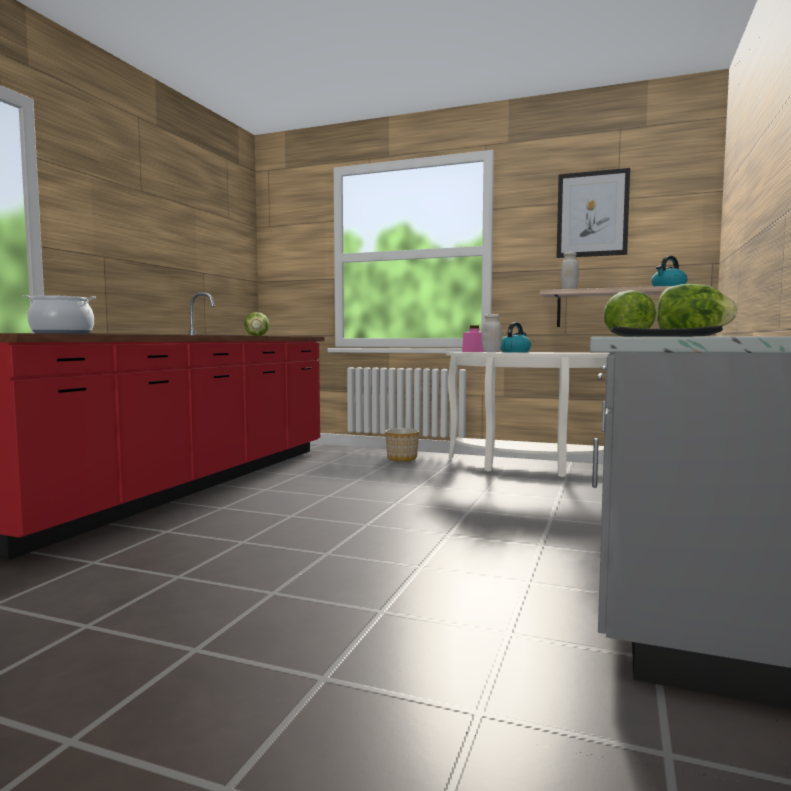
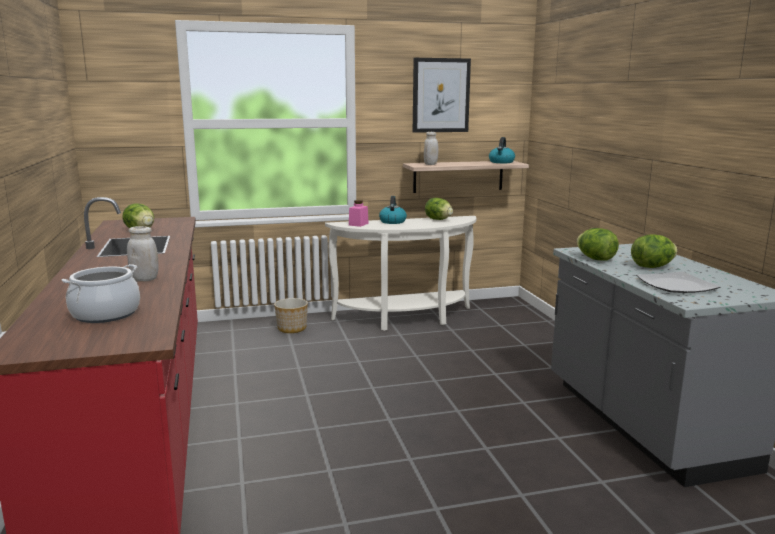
camera: 35 degrees left, 10 degrees up
white jar [482,314,502,352] -> white jar moved to [127,226,159,282]
none -> lettuce [425,198,453,220]

